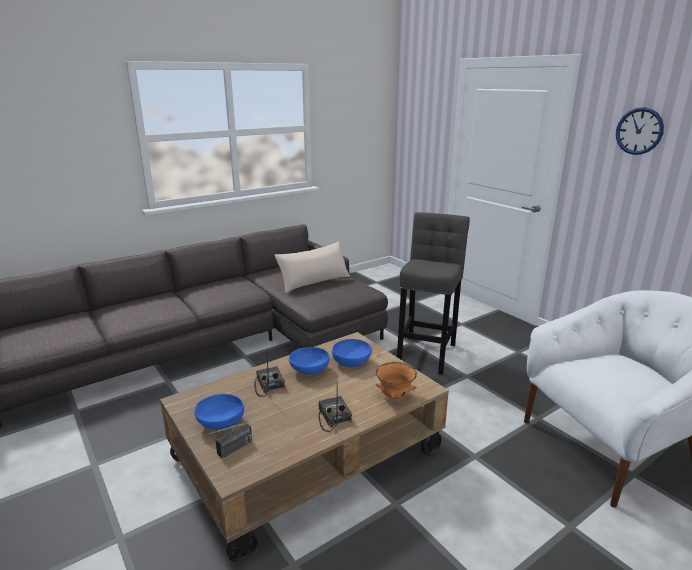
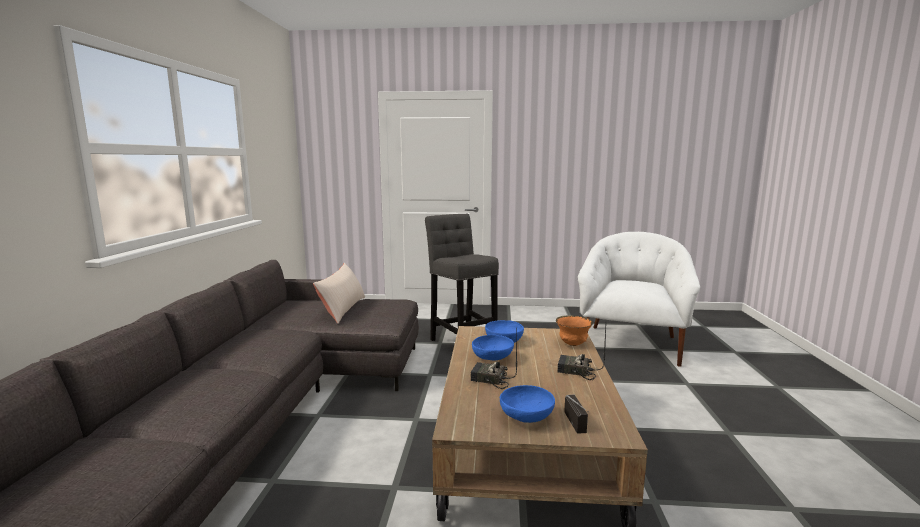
camera: 50 degrees left, 10 degrees down
wall clock [616,107,664,155] -> none

